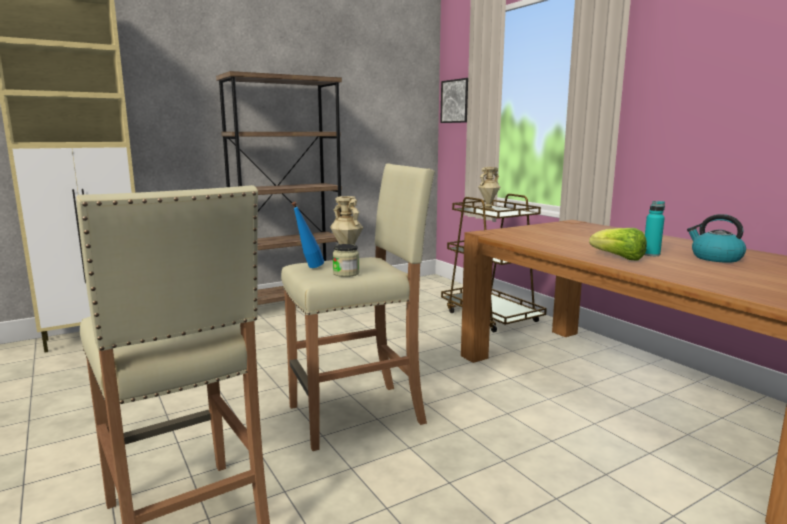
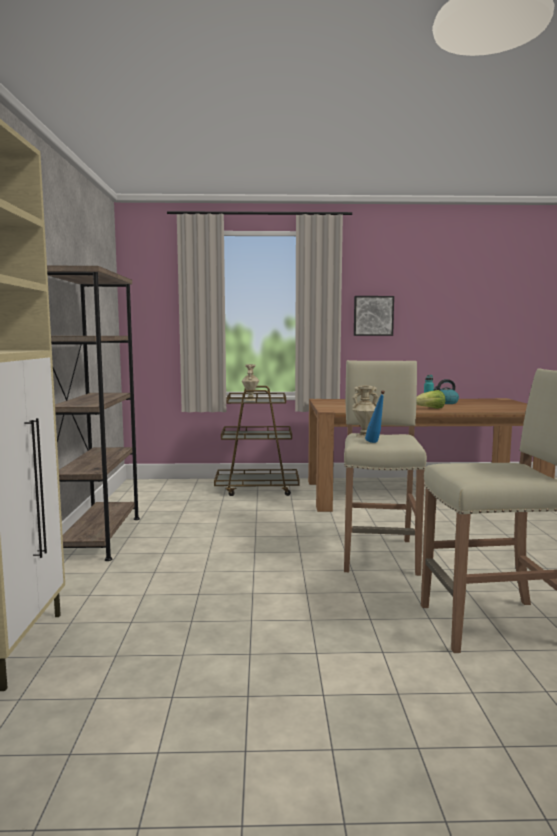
camera: 60 degrees left, 5 degrees down
jar [332,244,360,277] -> none
picture [440,78,468,123] -> picture moved to [354,296,394,336]

